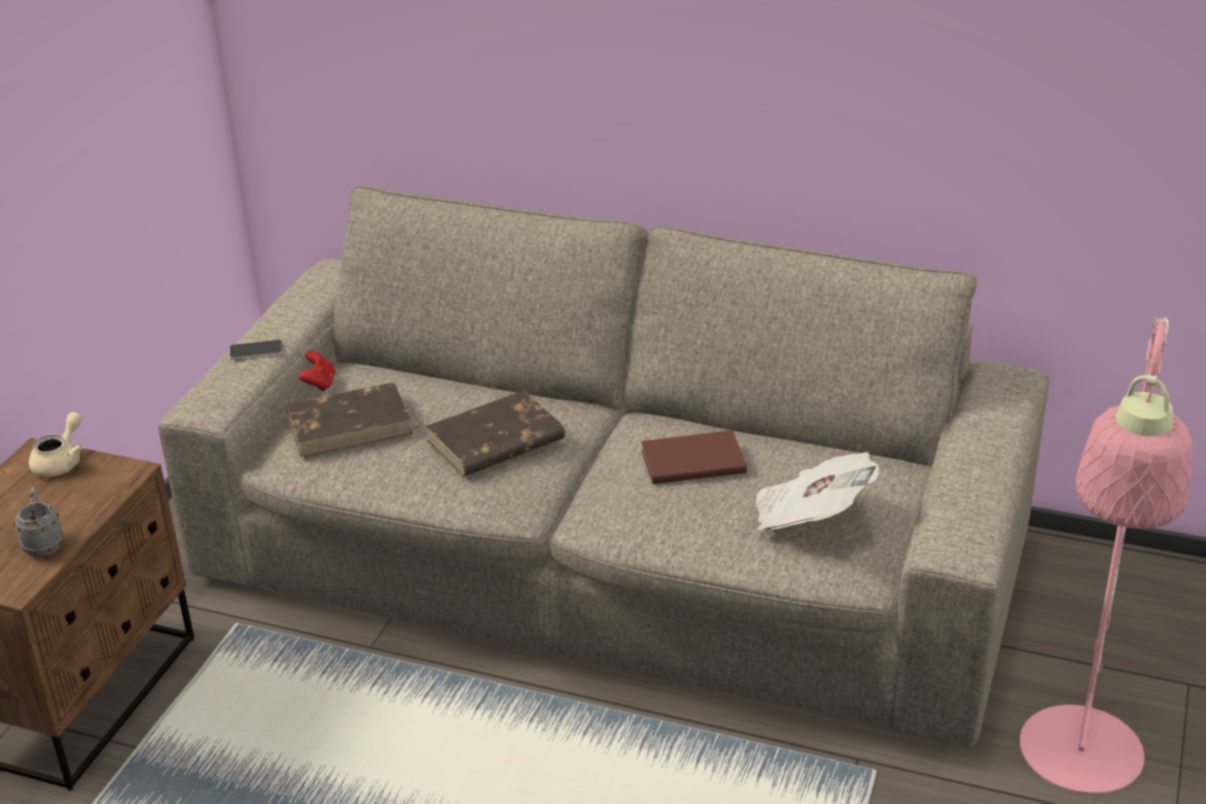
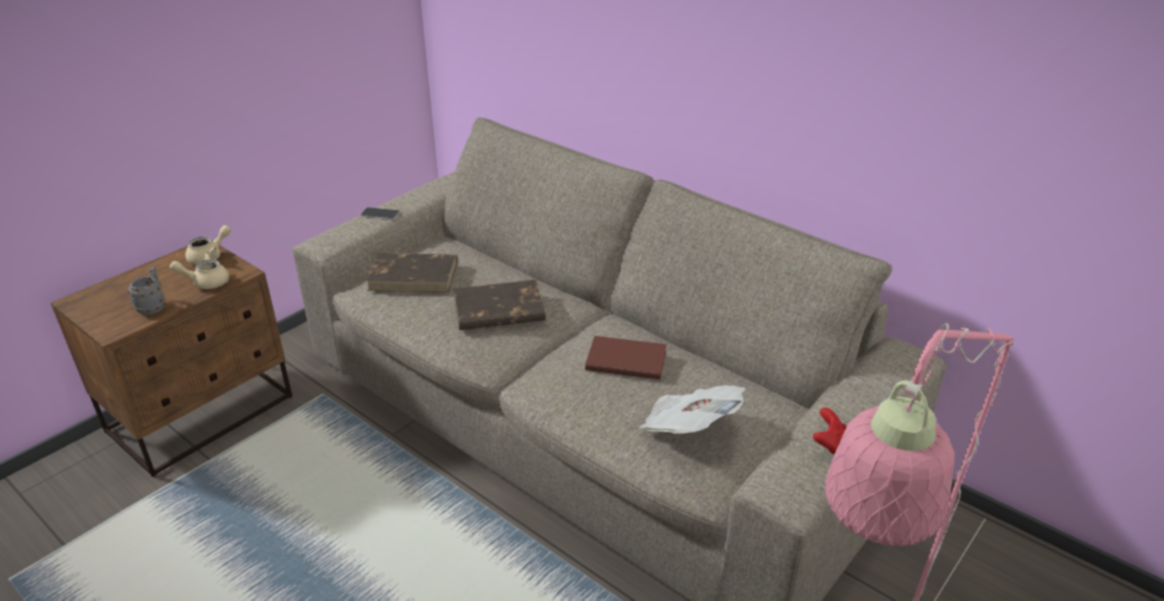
camera: 20 degrees right, 0 degrees up
red game controller [299,351,335,392] -> red game controller moved to [813,408,847,454]
none -> beige teapot [170,253,229,289]

